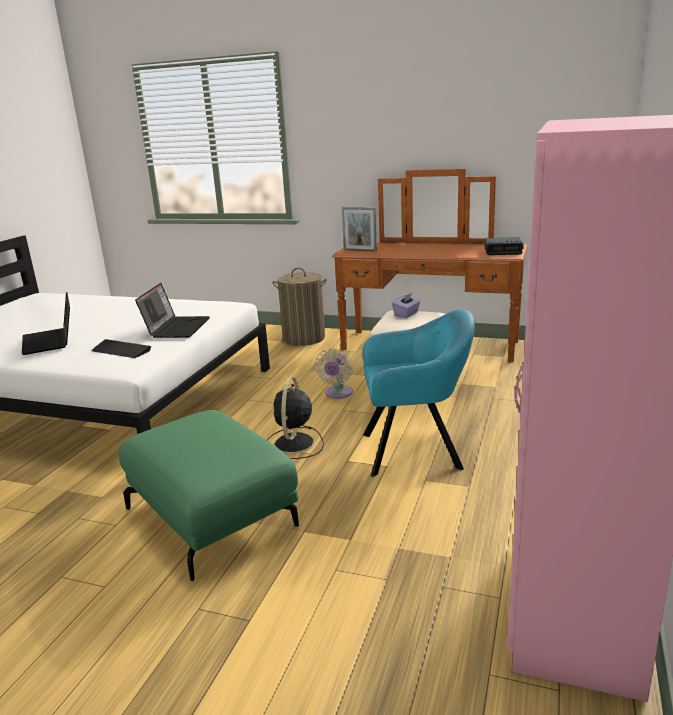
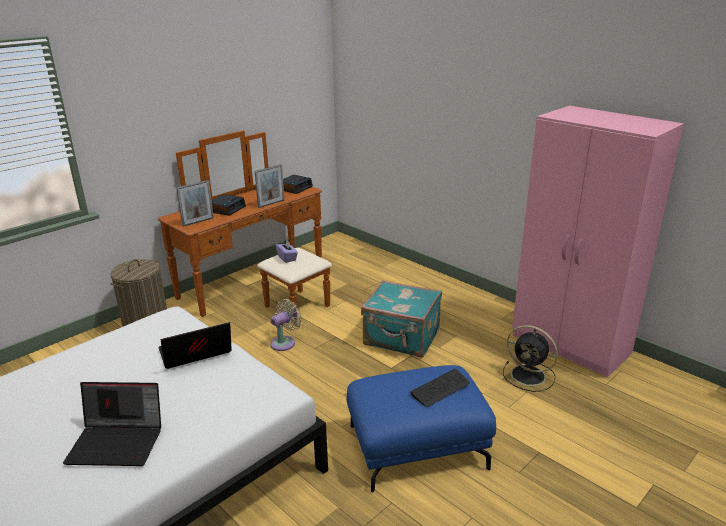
camera: 65 degrees left, 5 degrees up
keyboard [92,339,151,358] -> keyboard moved to [410,369,470,407]
green ottoman [119,410,299,581] -> blue ottoman [346,365,496,492]
laptop [135,283,210,338] -> laptop turned 60 degrees counterclockwise [158,322,232,369]
black fan [267,377,324,459] -> black fan moved to [503,325,558,392]
beige fan [315,348,353,399] -> beige fan turned 90 degrees counterclockwise [270,299,302,351]
turquoise armchair [363,309,475,477] -> turquoise suitcase [361,280,442,357]
none -> alarm clock [212,194,246,216]
none -> picture frame [255,164,285,208]

